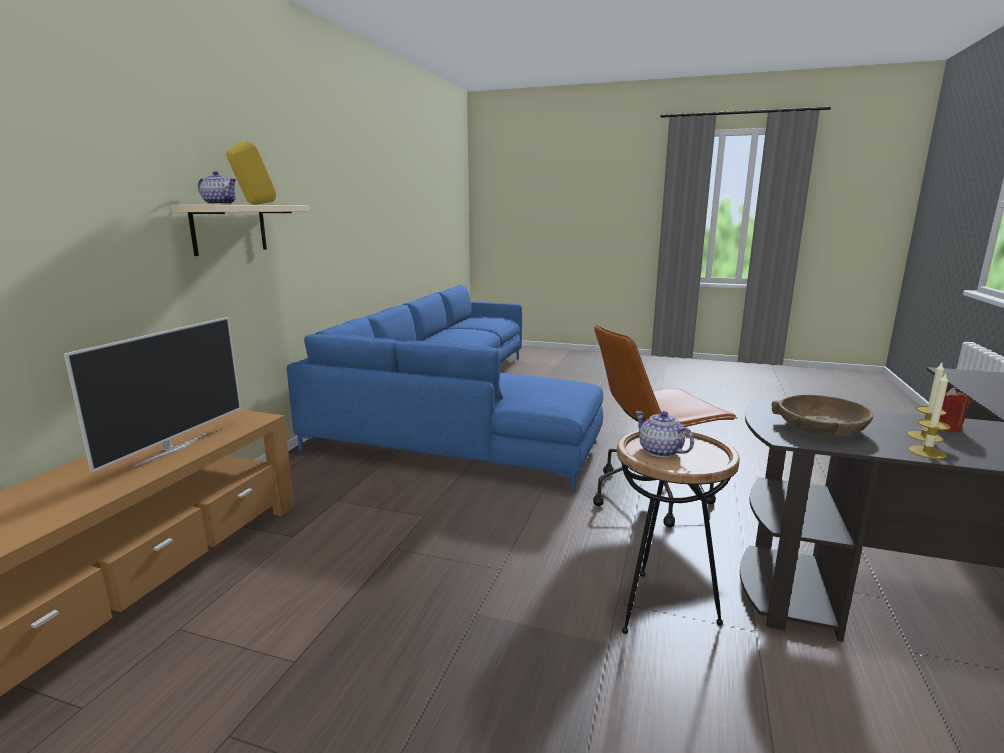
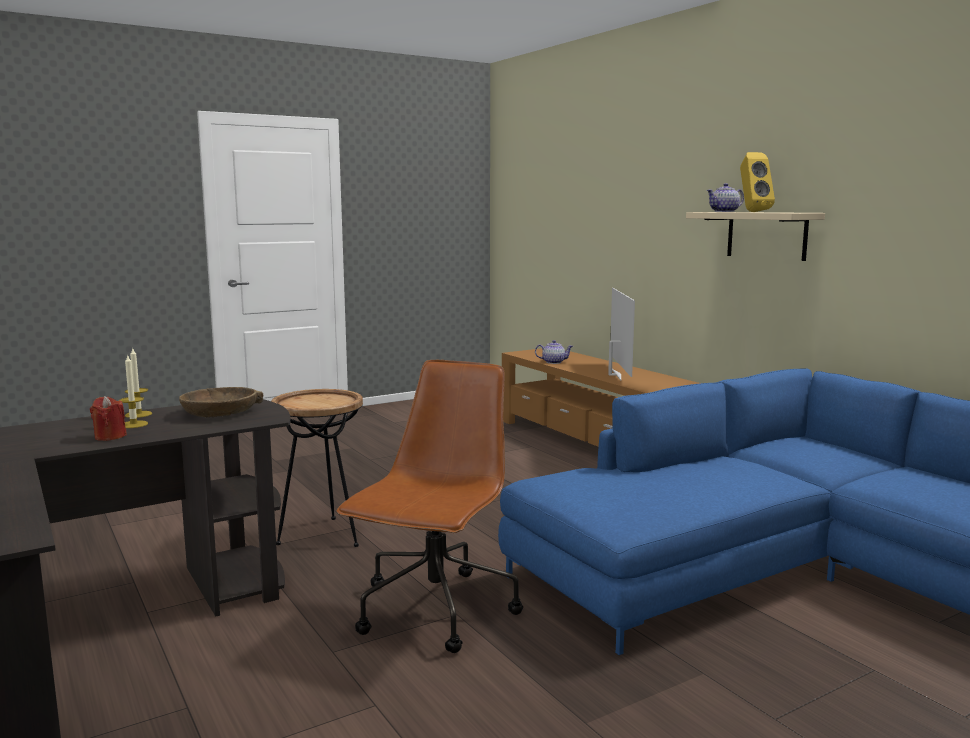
camera: 130 degrees right, 5 degrees down
television [64,317,241,472] -> television turned 150 degrees counterclockwise [608,288,635,380]
teapot [635,411,694,457] -> teapot moved to [535,340,573,364]

